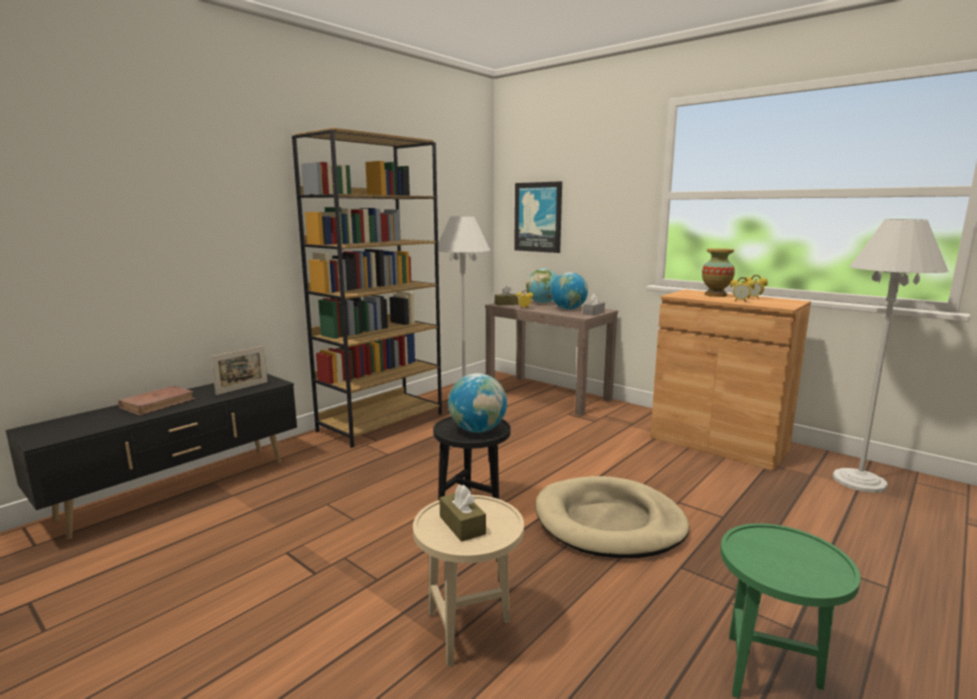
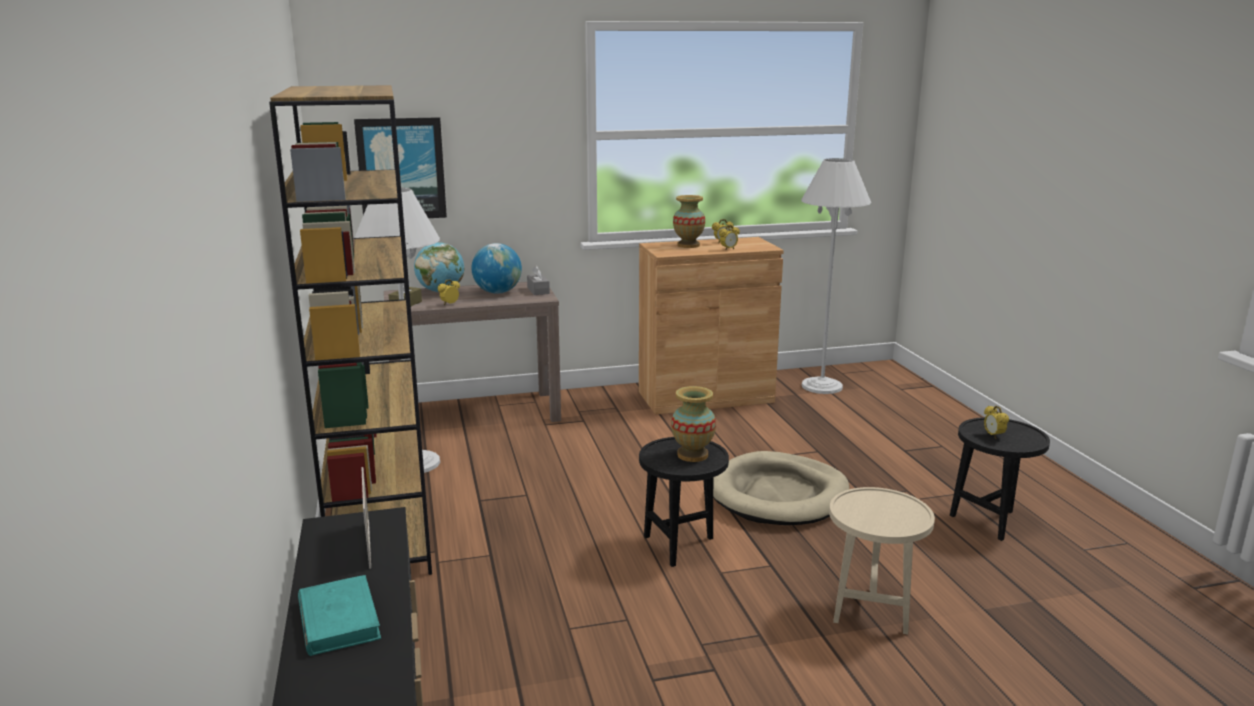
camera: 55 degrees left, 5 degrees up
brown book [118,386,196,415] -> turquoise book [298,575,381,656]
brown tissue box [439,485,486,542] -> none
globe [448,373,507,433] -> vase [671,386,716,462]
green side table [720,523,861,698] -> black side table [950,417,1050,541]
none -> alarm clock [984,406,1009,439]

